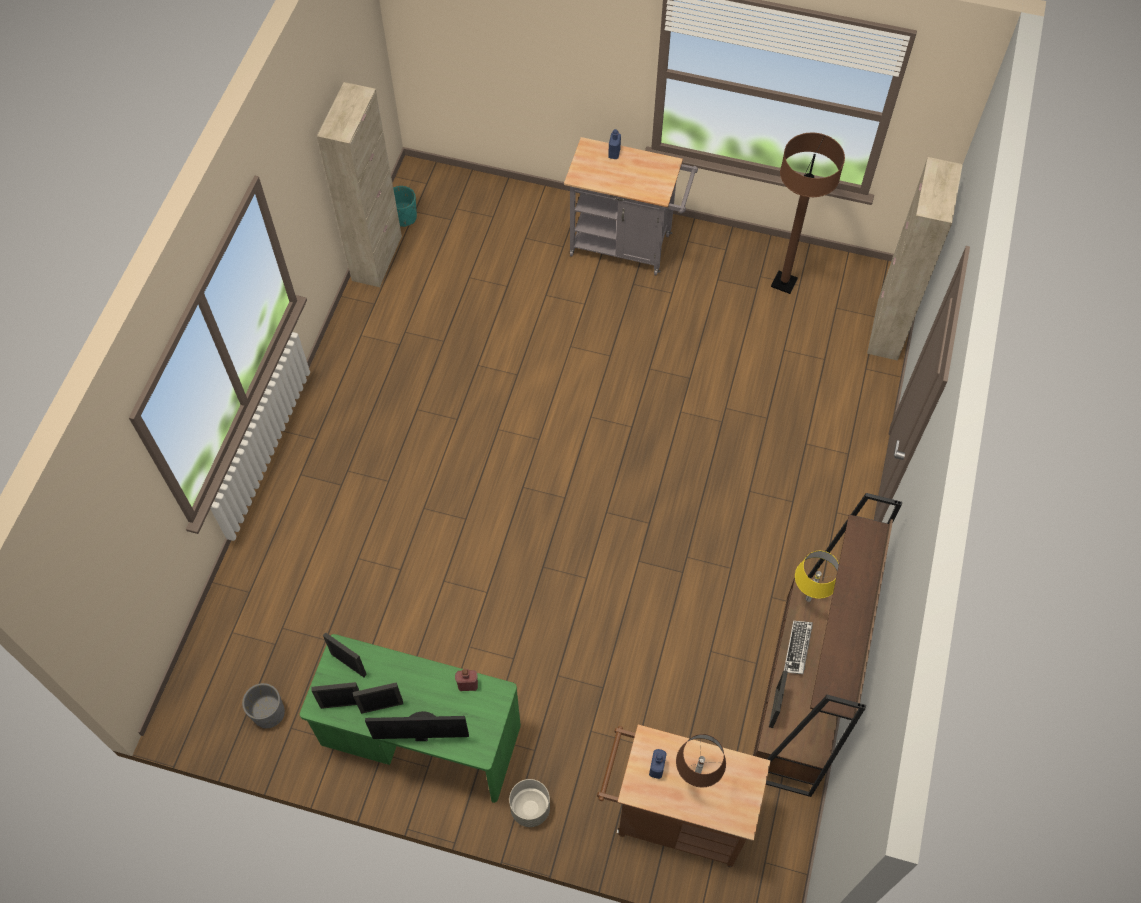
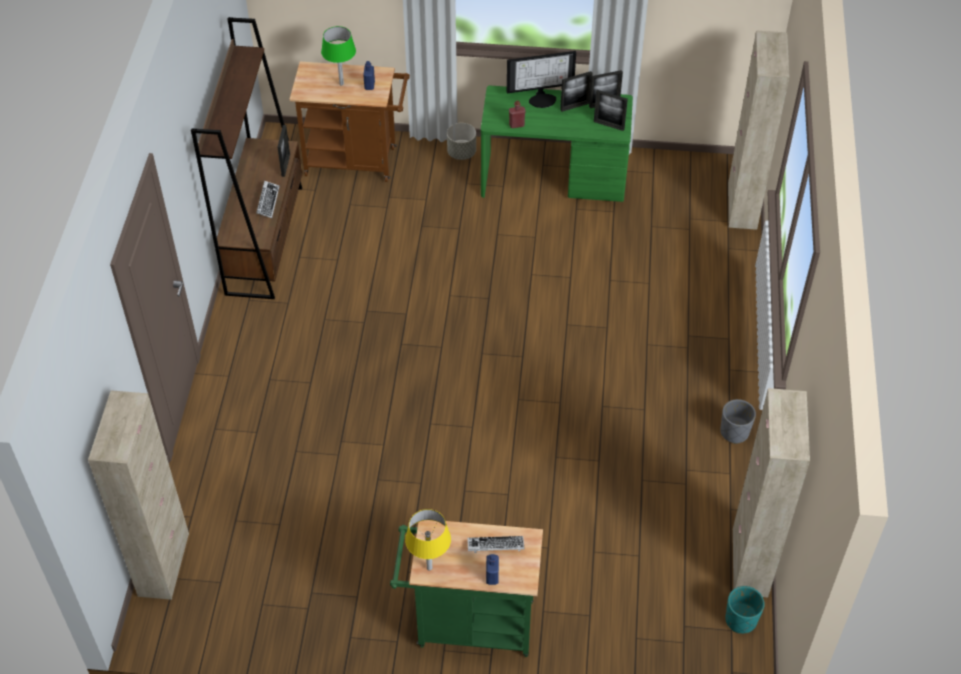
camera: 170 degrees right, 10 degrees down
grey planter [242,683,285,729] -> grey planter moved to [720,399,756,444]
grey cart [564,137,698,276] -> green cart [390,520,543,657]
brown table lamp [676,734,726,787] -> green table lamp [321,26,356,85]
brown floor lamp [771,132,845,294] -> none
yellow table lamp [795,551,839,602] -> yellow table lamp moved to [405,509,451,571]
none -> keyboard [467,536,524,553]
none -> beige cabinet [728,31,790,230]

